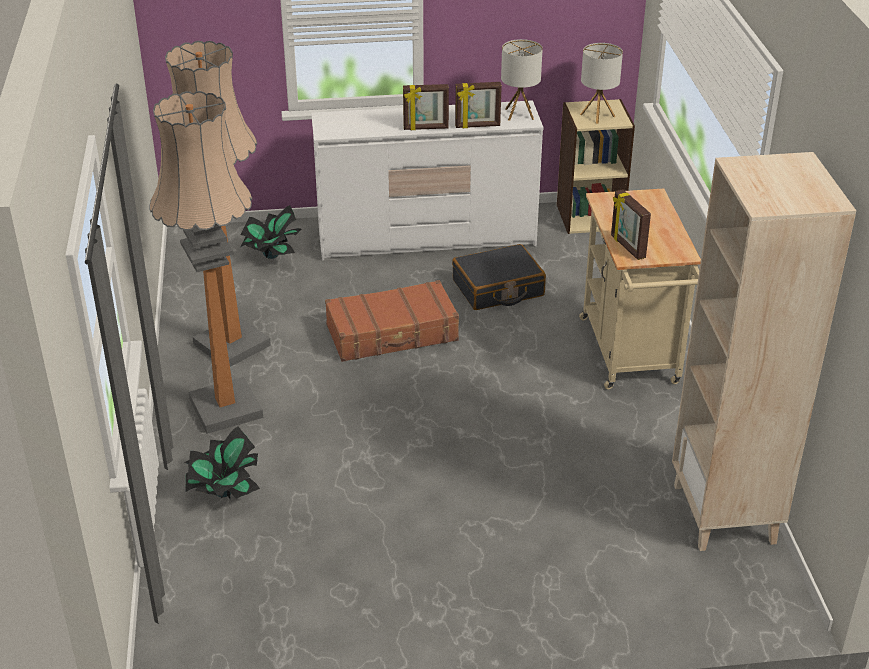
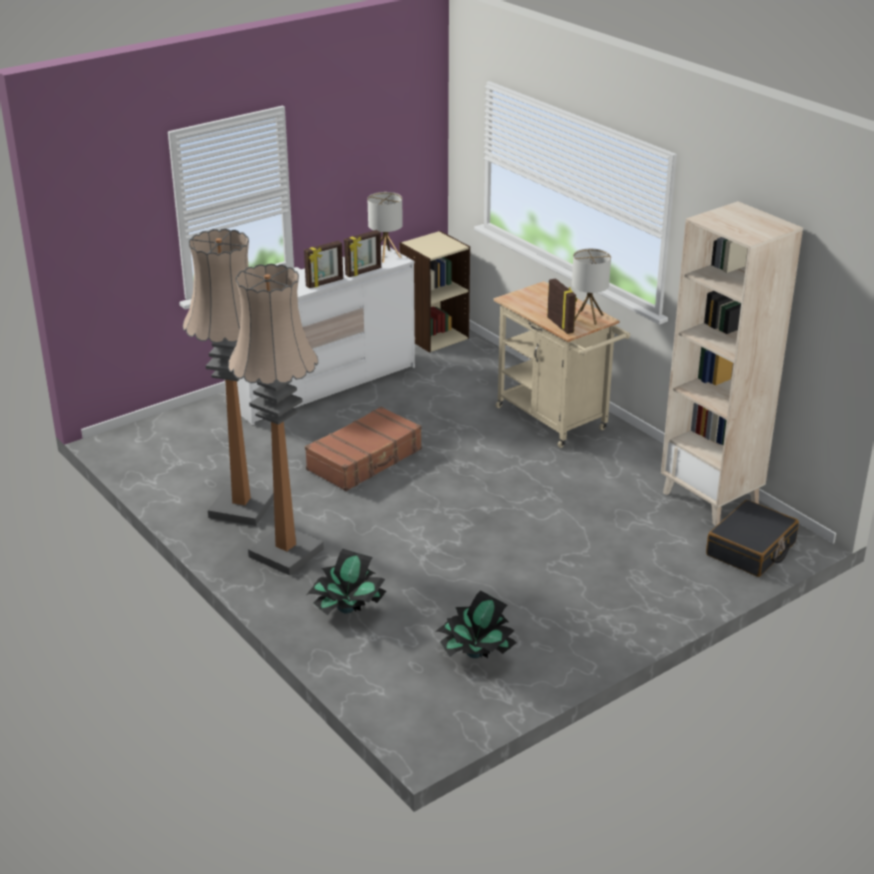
camera: 30 degrees left, 5 degrees down
potted plant [240,205,302,260] -> potted plant moved to [435,590,517,658]
black suitcase [452,244,546,310] -> black suitcase moved to [706,500,799,577]
table lamp [580,43,623,124] -> table lamp moved to [572,249,611,325]
picture frame [611,189,651,260] -> picture frame turned 150 degrees counterclockwise [547,278,577,334]

